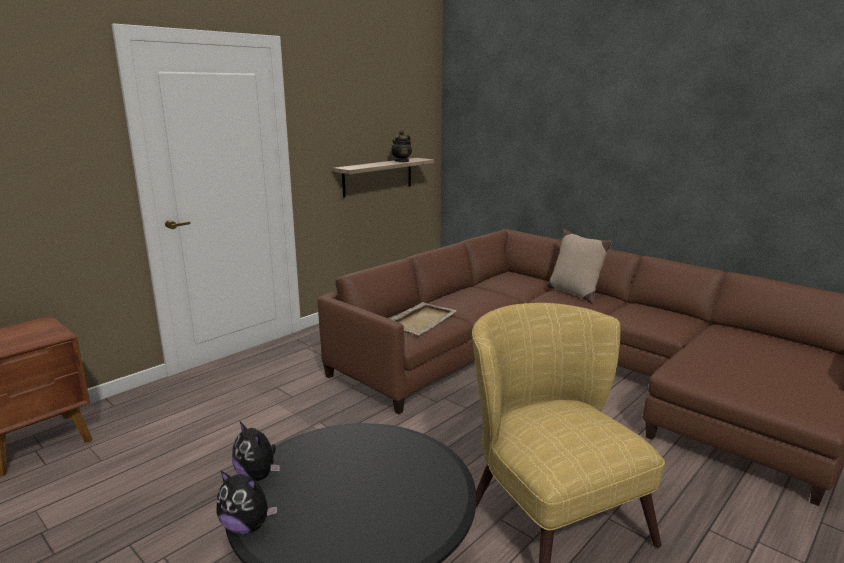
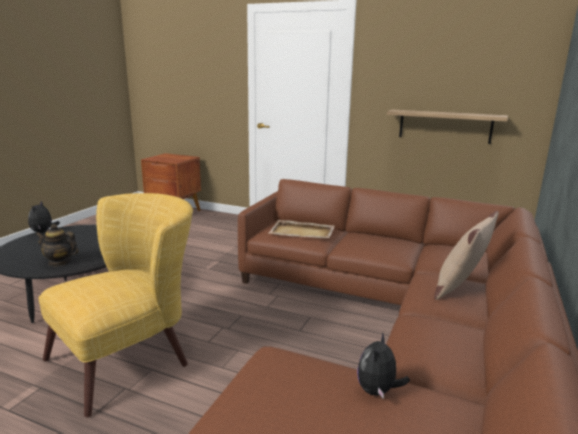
camera: 70 degrees right, 0 degrees up
plush toy [232,421,280,481] -> plush toy moved to [357,332,410,399]
teapot [391,130,412,162] -> teapot moved to [35,224,79,266]

